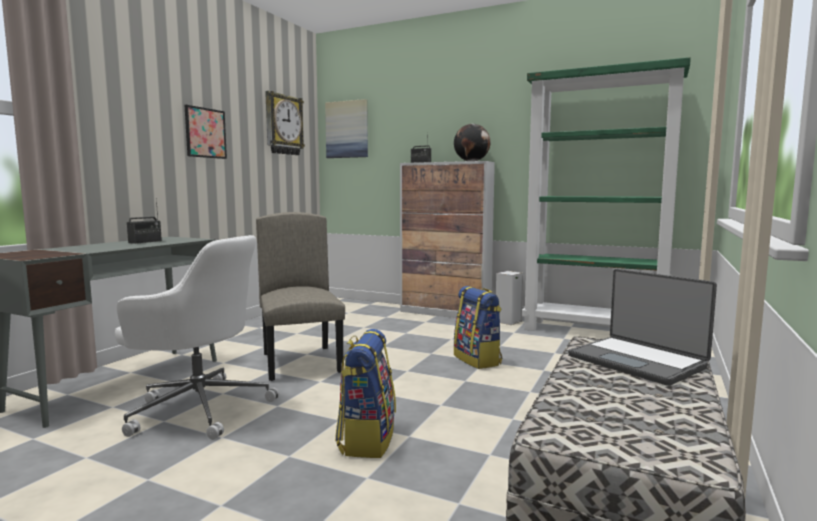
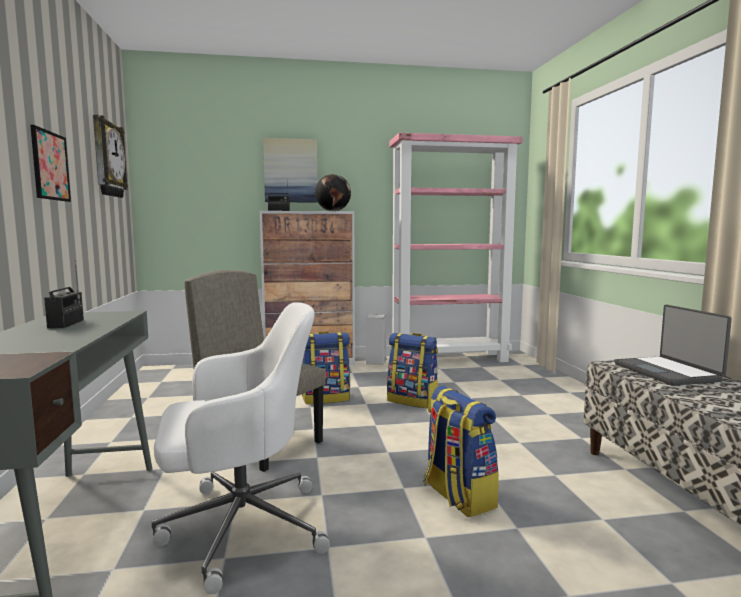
camera: 35 degrees left, 0 degrees up
picture [325,99,368,158] -> picture moved to [263,138,318,203]
green bookcase [522,57,691,331] -> pink bookcase [389,133,523,362]
laptop [568,269,717,386] -> laptop turned 60 degrees clockwise [614,305,732,386]
none -> backpack [302,332,350,404]

